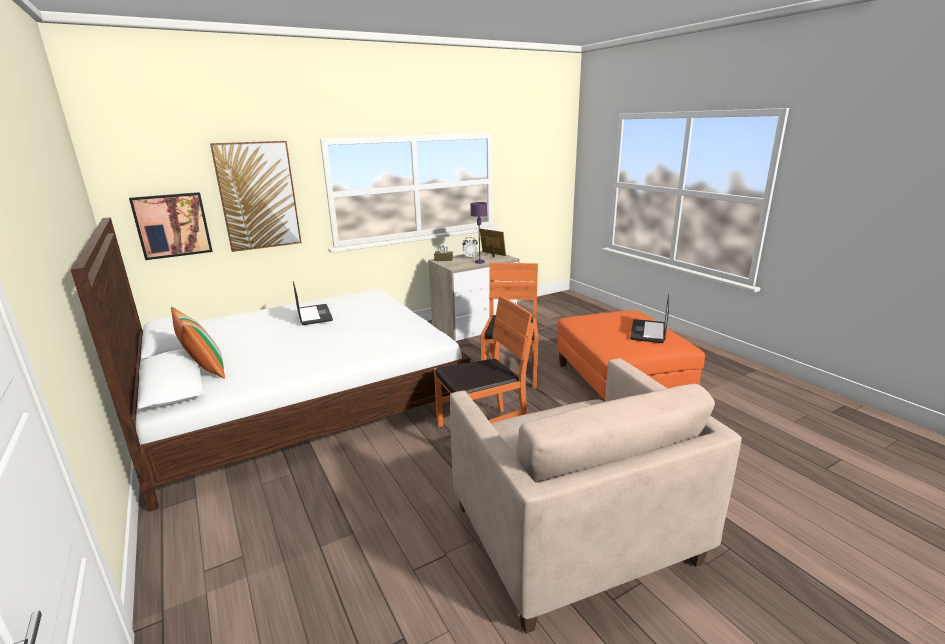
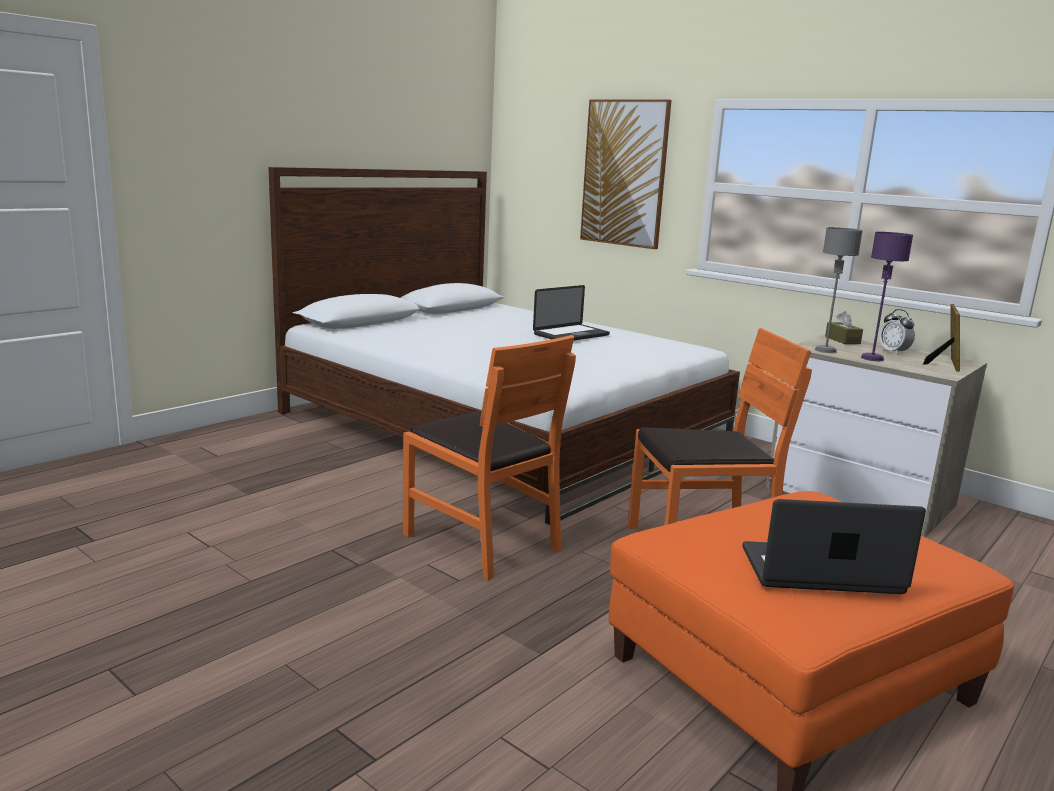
camera: 70 degrees right, 5 degrees down
picture [129,192,213,260] -> none
pillow [171,307,225,379] -> none
beige armchair [450,358,742,634] -> none
none -> grey table lamp [815,227,863,353]

